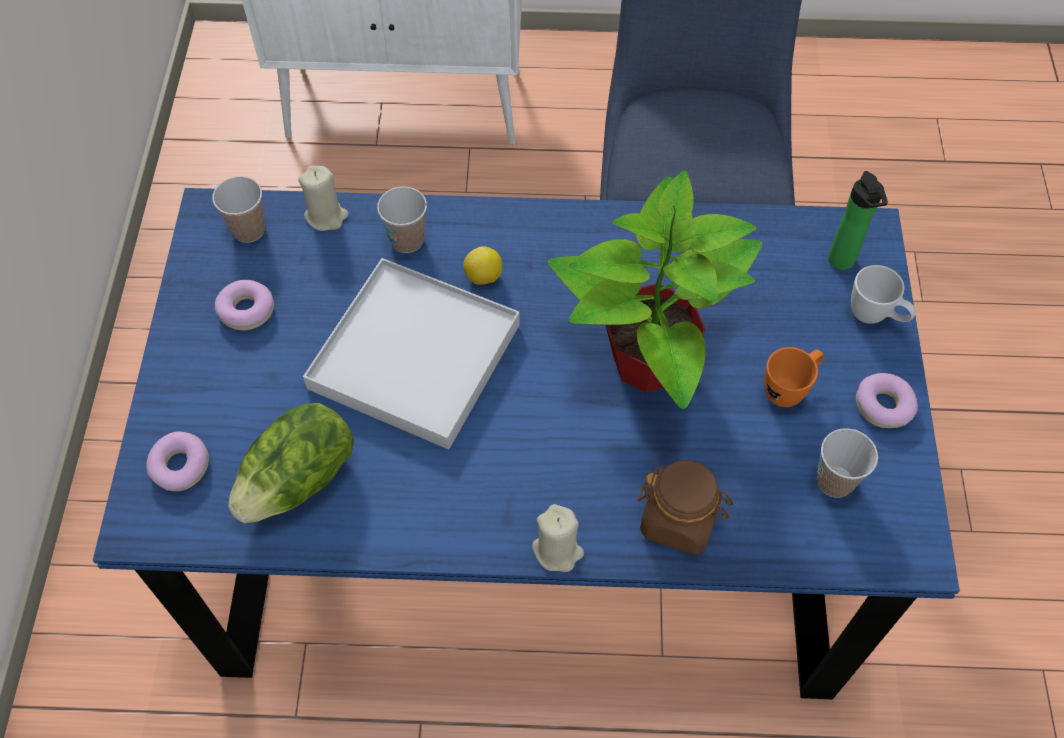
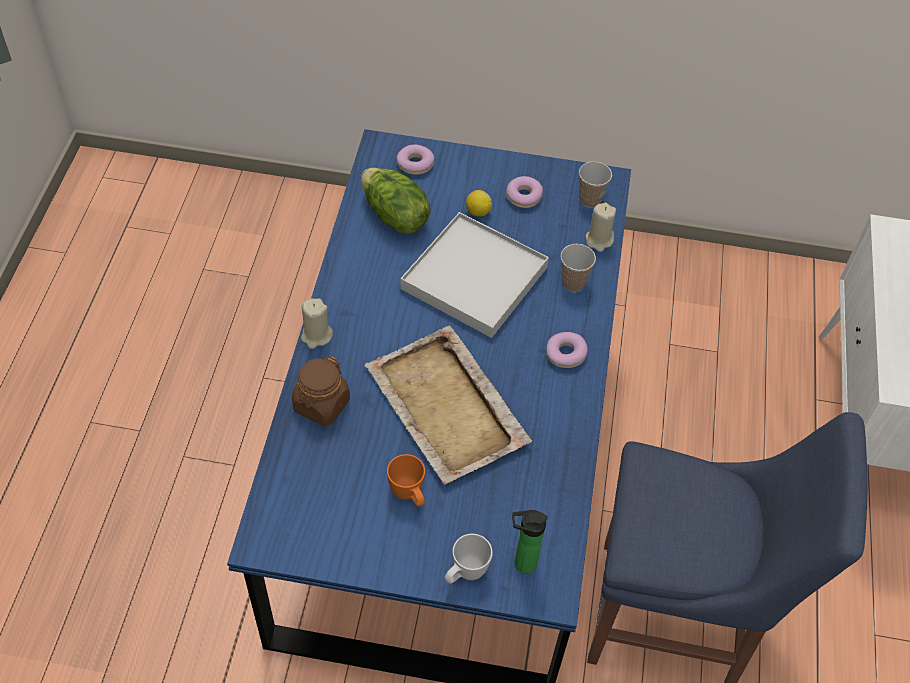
camera: 95 degrees right, 5 degrees down
lemon [463,246,502,285] -> lemon moved to [466,190,492,217]
potted plant [548,170,762,409] -> beige tray [364,325,532,485]
cup [817,428,878,498] -> none
donut [856,373,918,428] -> donut moved to [547,332,588,368]

